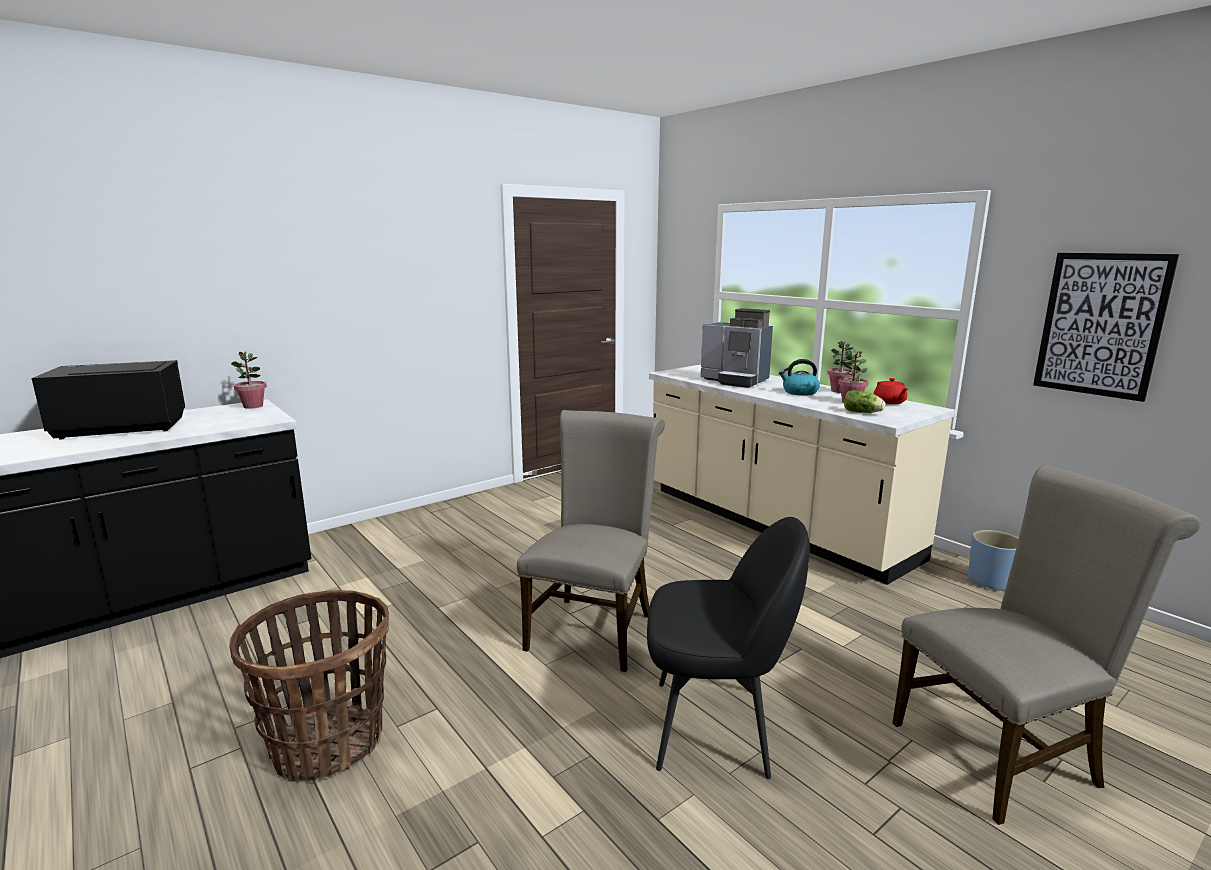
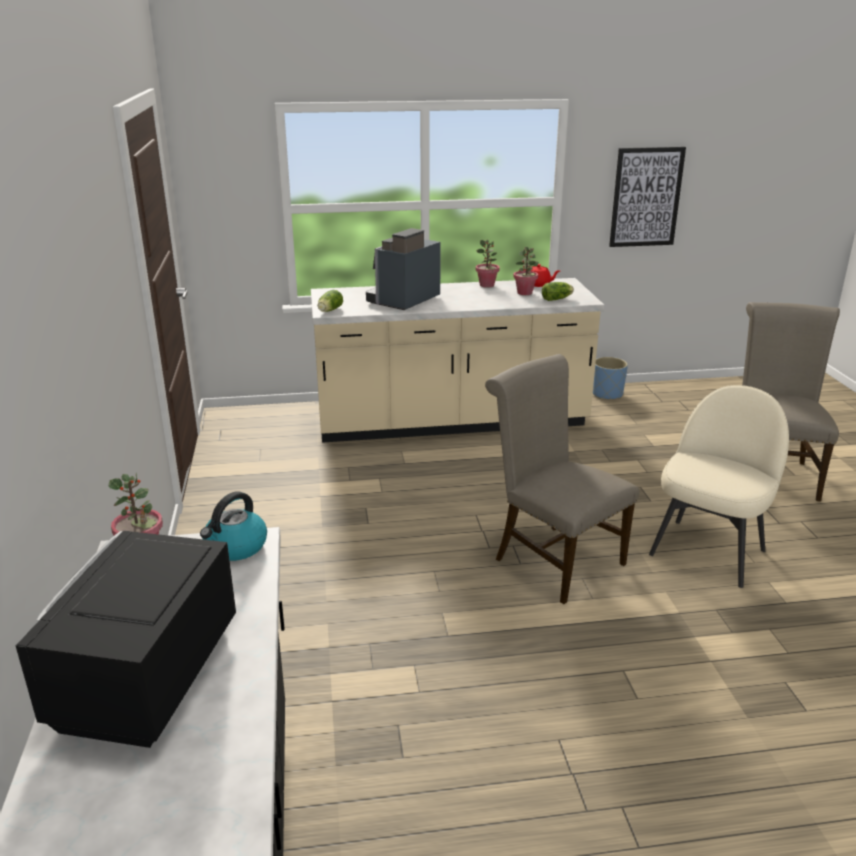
camera: 60 degrees left, 10 degrees up
basket [229,590,389,782] -> none
black chair [647,517,810,779] -> beige chair [649,385,789,588]
coffee machine [701,308,773,388] -> coffee machine turned 150 degrees clockwise [366,228,441,310]
kettle [779,359,820,396] -> kettle moved to [200,491,267,561]
none -> lettuce [318,290,343,312]

